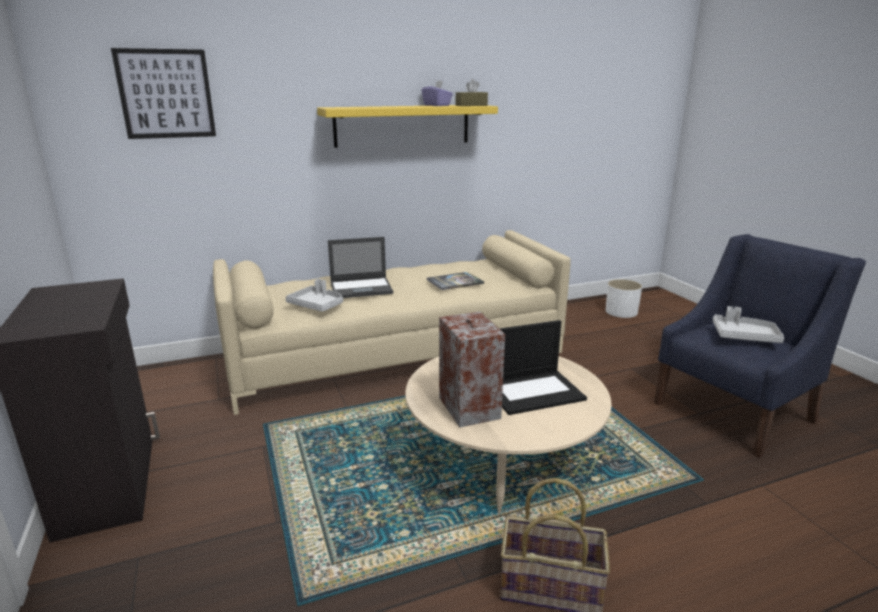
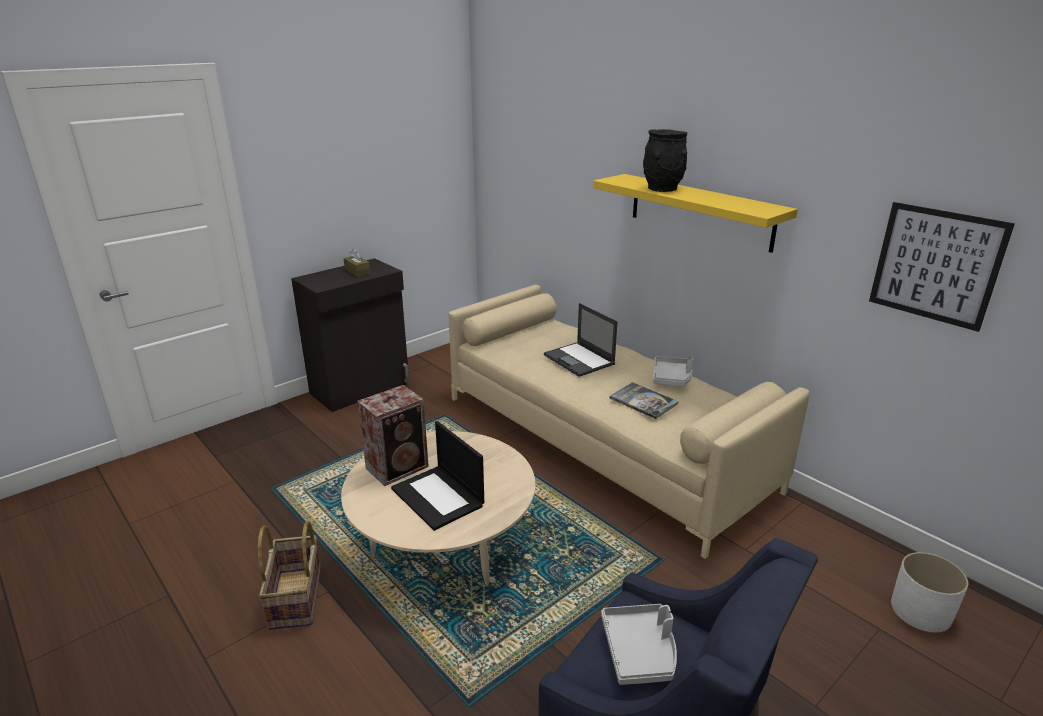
camera: 70 degrees right, 5 degrees up
picture [111,48,216,139] -> picture moved to [869,202,1015,332]
grey tray [286,279,343,312] -> grey tray moved to [653,355,693,386]
purple tissue box [422,81,453,106] -> none
brown tissue box [456,79,488,106] -> brown tissue box moved to [343,249,370,277]
none -> black vase [643,129,687,192]

